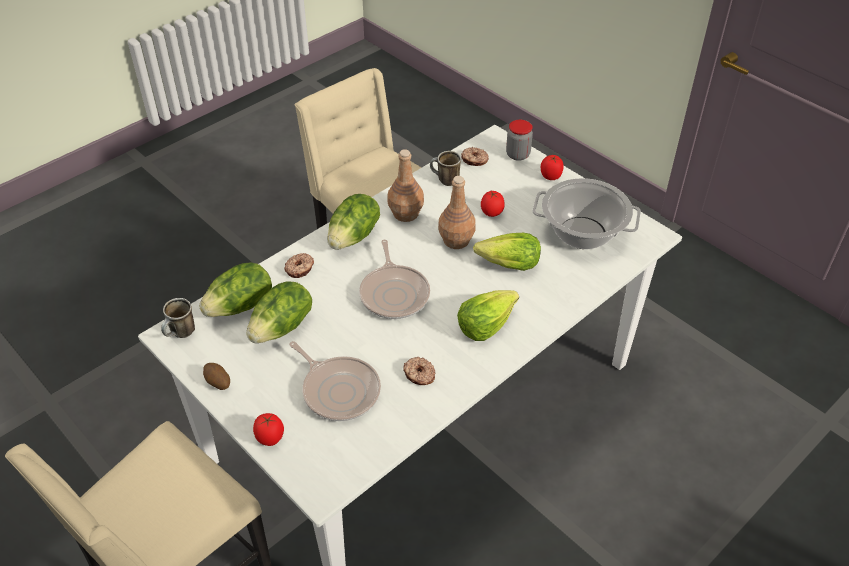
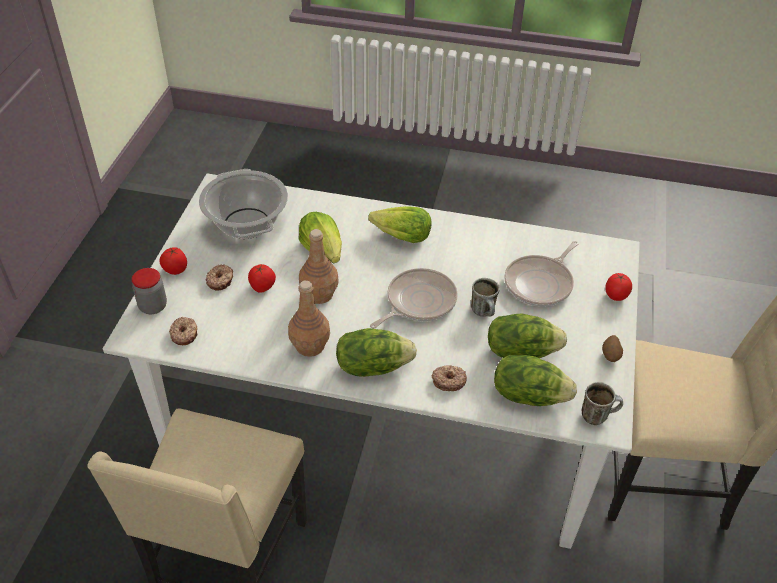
camera: 125 degrees left, 0 degrees up
frying pan [289,341,381,421] -> frying pan turned 150 degrees counterclockwise [504,241,579,307]
donut [403,357,436,385] -> donut moved to [205,264,233,291]
mug [430,151,461,186] -> mug moved to [471,278,500,317]

